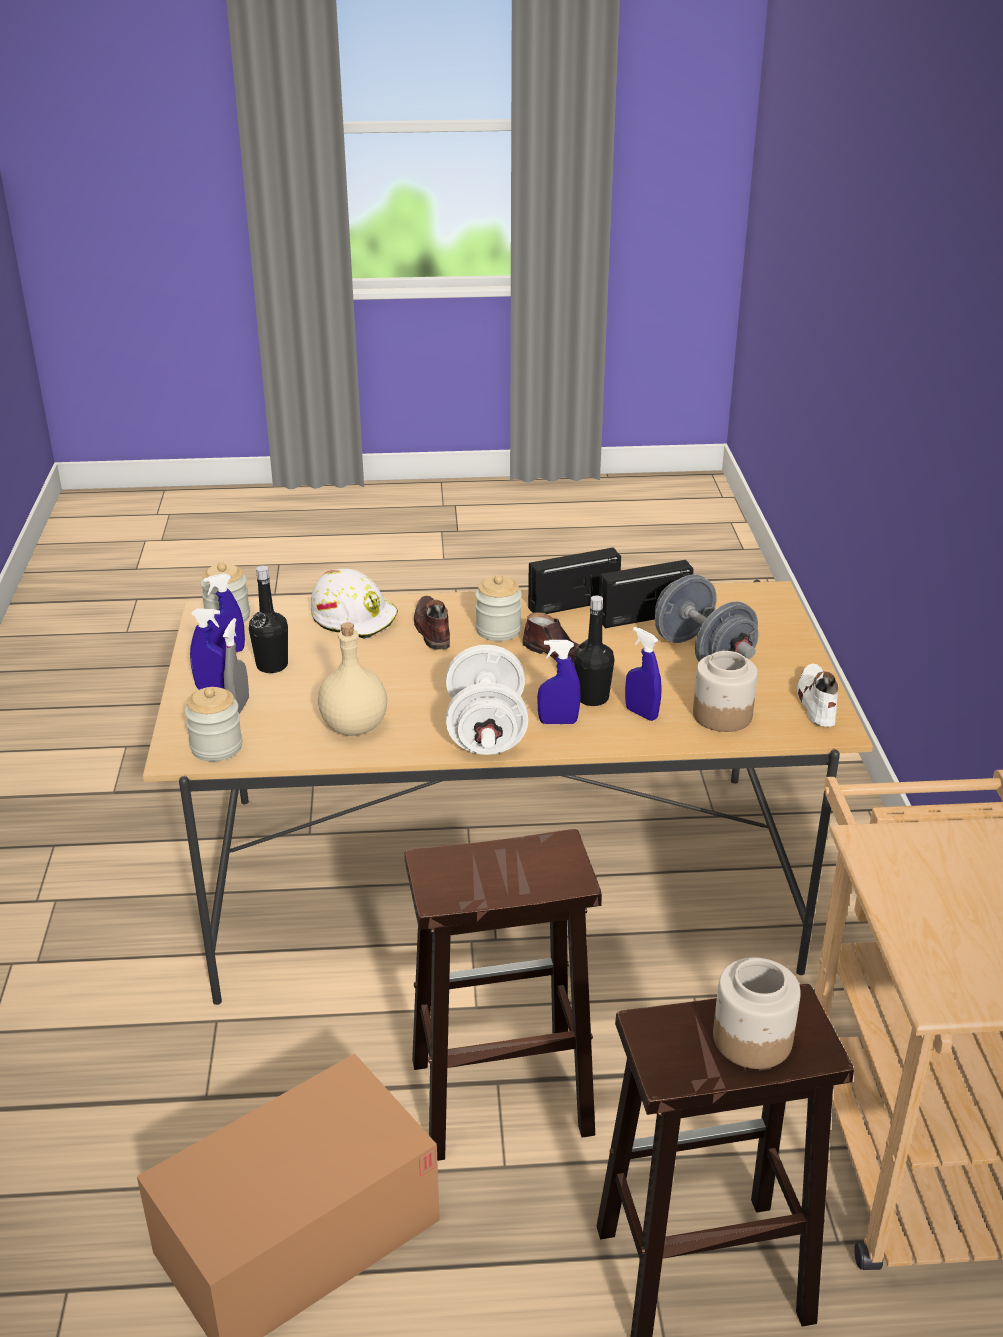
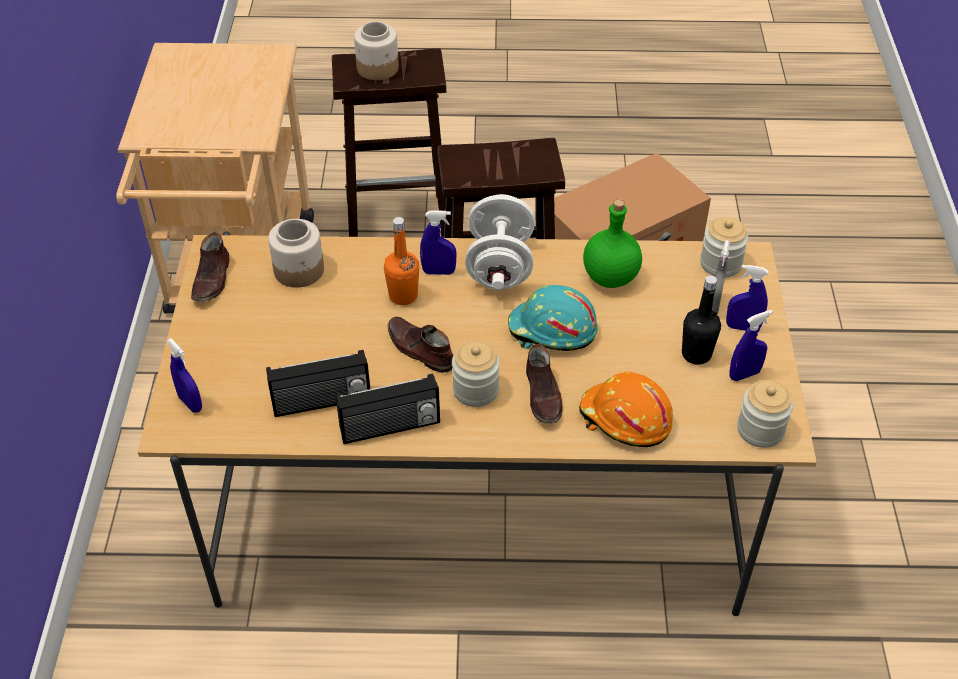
camera: 175 degrees left, 15 degrees up
white hard hat [311,569,398,639] -> orange hard hat [579,372,673,447]
beige bottle [318,622,387,736] -> green bottle [583,199,642,288]
black bottle [574,595,615,706] -> orange bottle [384,217,419,305]
blue spray bottle [625,627,661,721] -> blue spray bottle moved to [167,338,202,413]
grey dumbbell [655,575,759,662] -> none
white shoe [797,664,838,727] -> brown shoe [191,232,229,302]
none -> turquoise hard hat [508,285,598,351]

